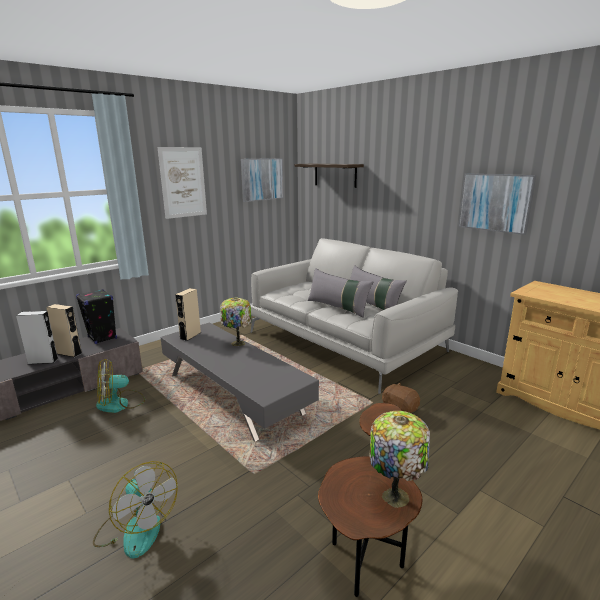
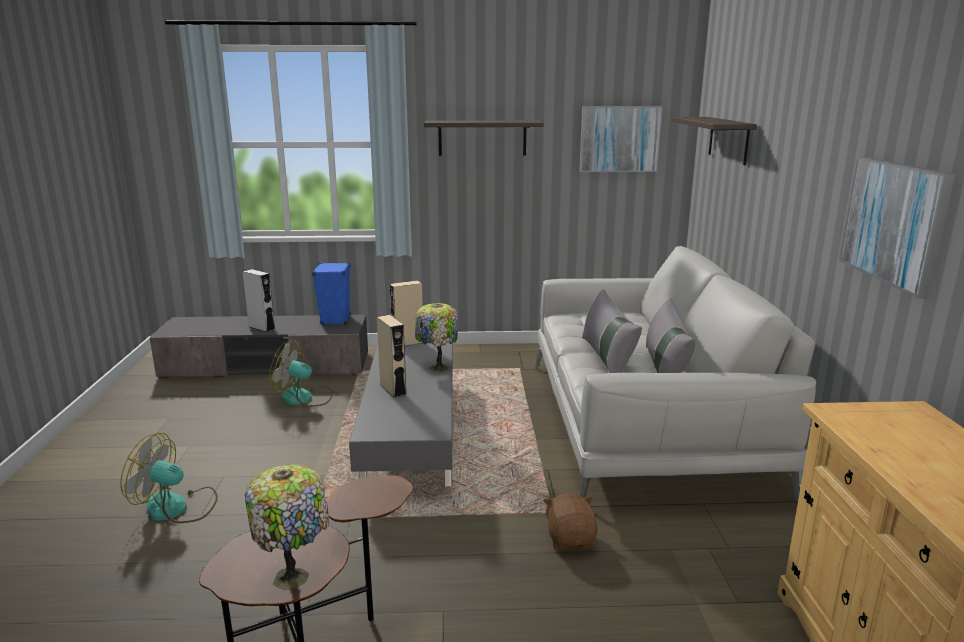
camera: 40 degrees right, 0 degrees up
beige speaker [46,304,82,357] -> beige speaker moved to [377,315,407,398]
black speaker [76,289,117,344] -> blue speaker [312,262,351,325]
fan [93,461,178,559] -> fan turned 105 degrees clockwise [120,433,218,524]
picture [157,147,207,219] -> shelf [424,120,544,156]

